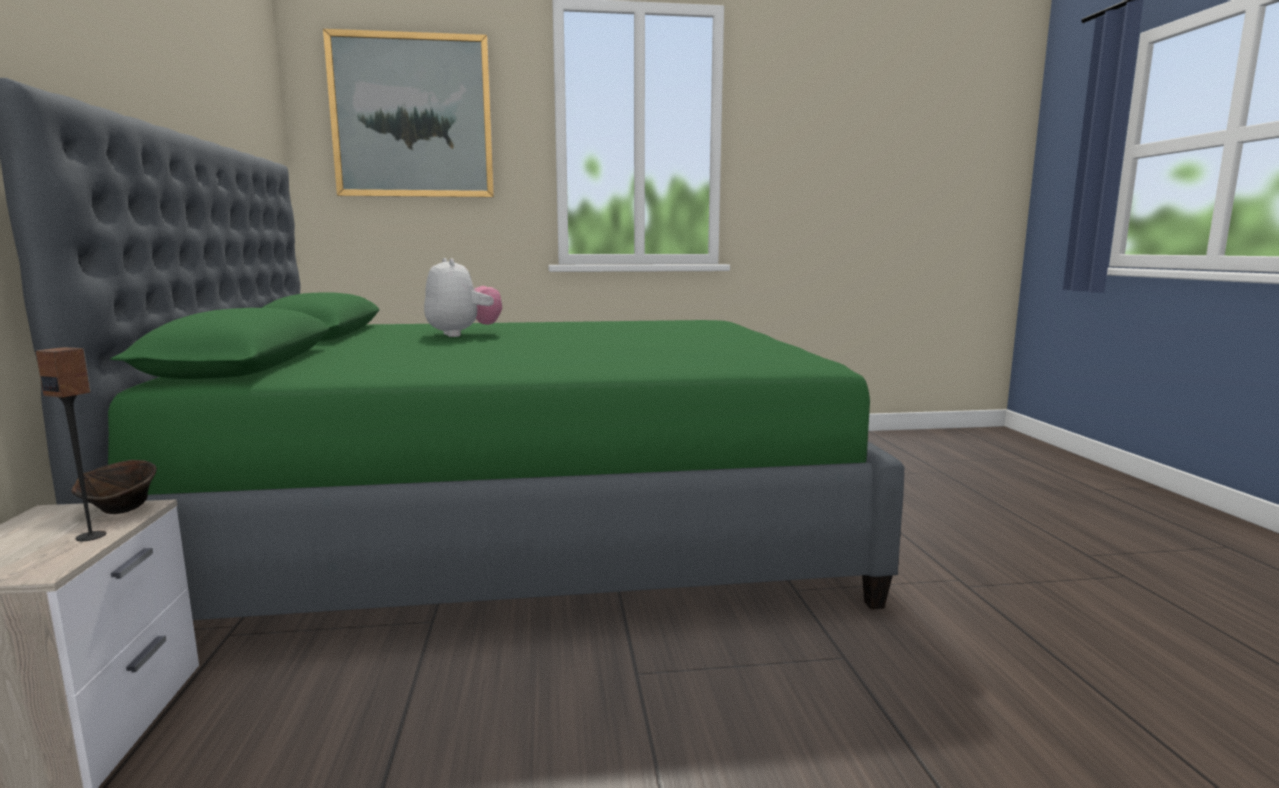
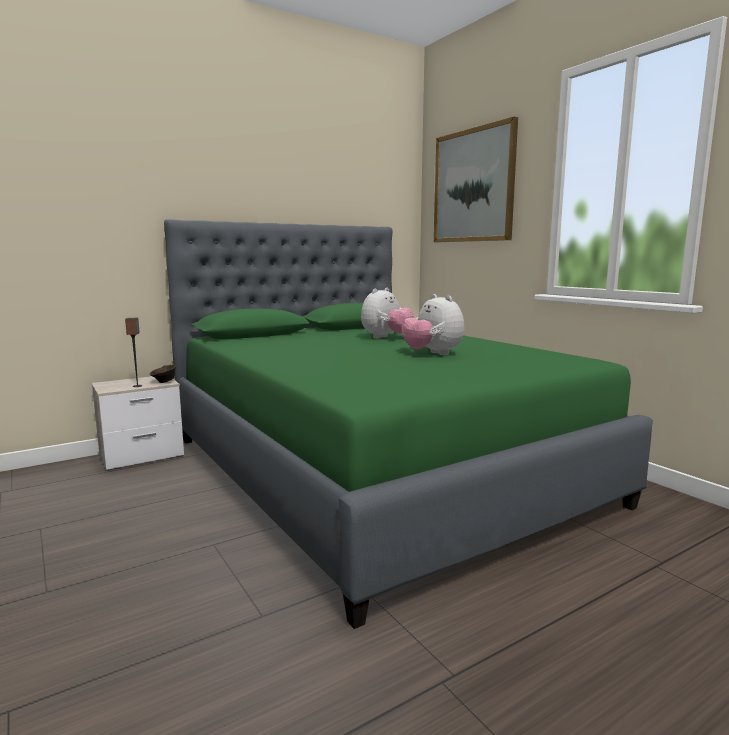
camera: 65 degrees right, 0 degrees up
none -> plush toy [402,294,464,355]

